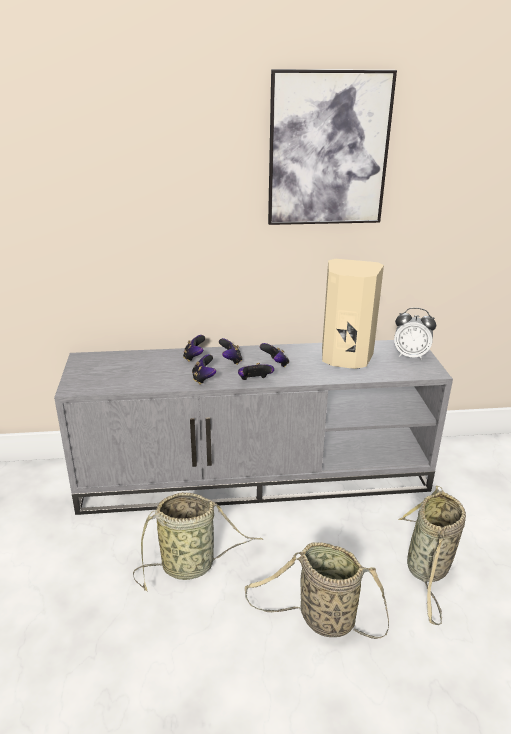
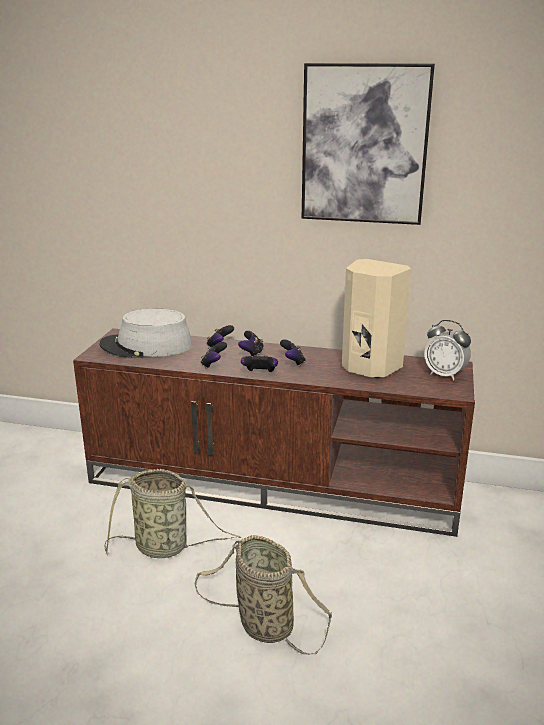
camera: 20 degrees right, 5 degrees down
grey tv stand [54,340,453,515] -> brown tv stand [73,328,475,537]
basket [398,485,466,625] -> none
none -> grey hat [99,309,193,358]

